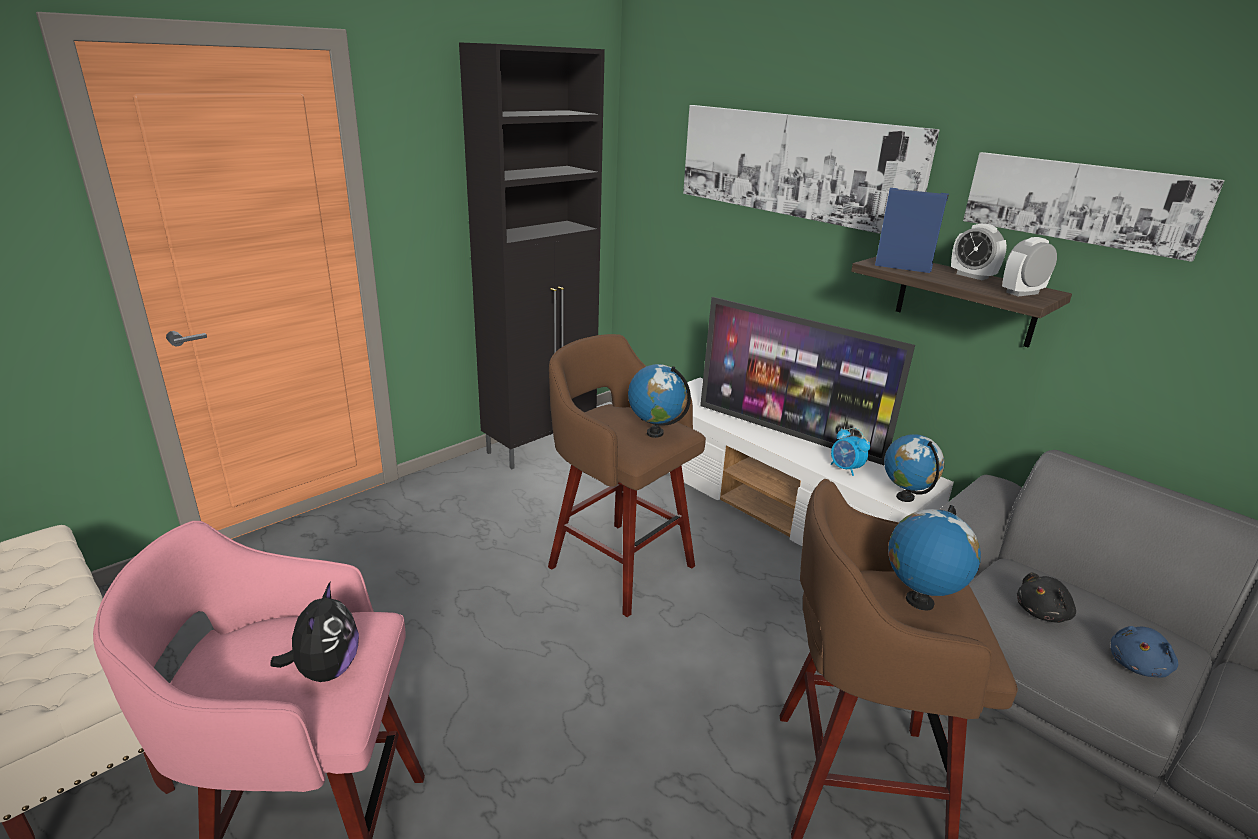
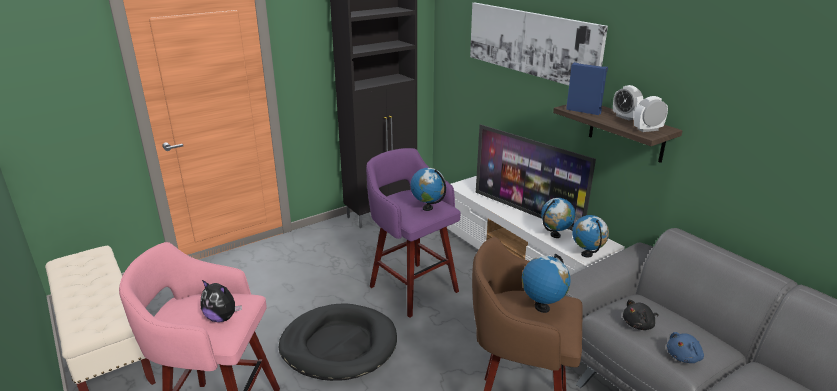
camera: 10 degrees right, 0 degrees up
plush toy [270,582,359,682] -> plush toy turned 105 degrees clockwise [200,280,242,322]
brown stool [548,334,706,617] -> purple stool [366,148,461,318]
alarm clock [831,428,870,476] -> globe [541,198,575,238]
picture [963,152,1225,262] -> none
none -> black dog bed [278,303,397,381]

